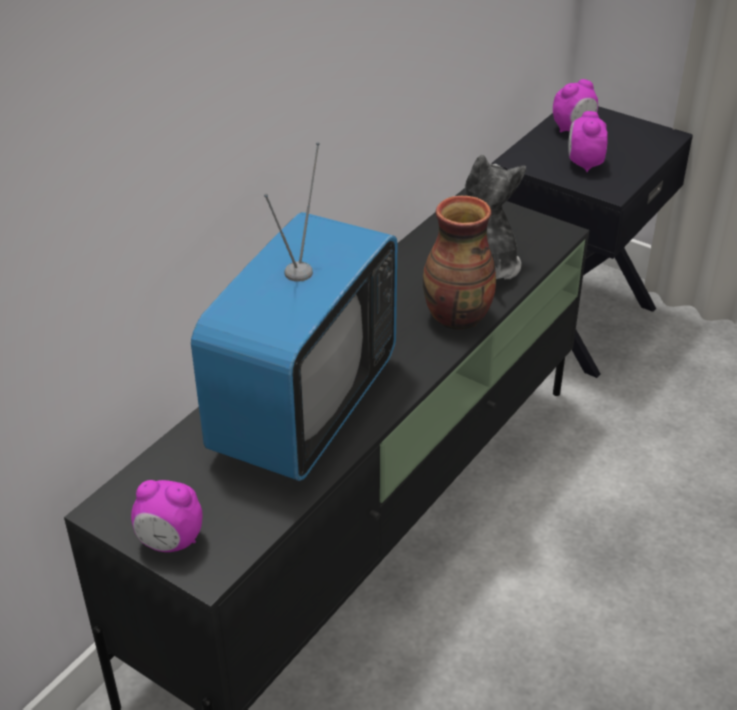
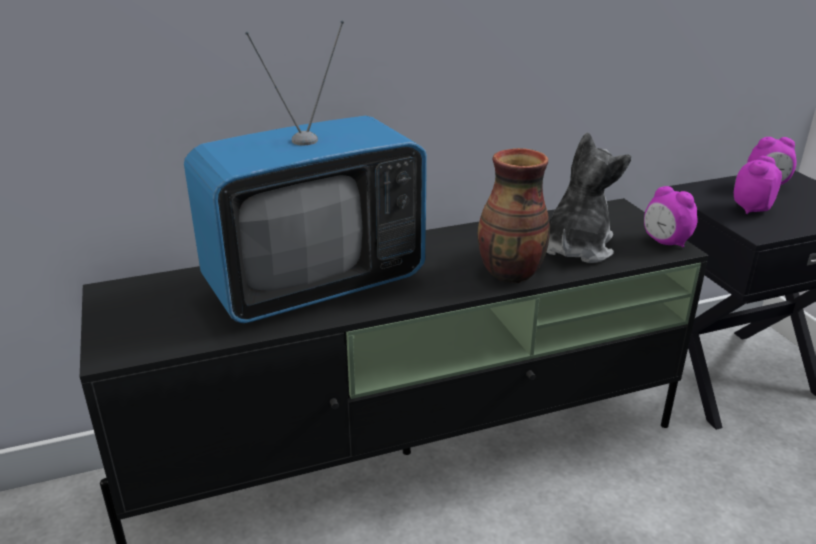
camera: 35 degrees right, 10 degrees down
alarm clock [131,480,202,552] -> alarm clock moved to [644,186,698,247]

